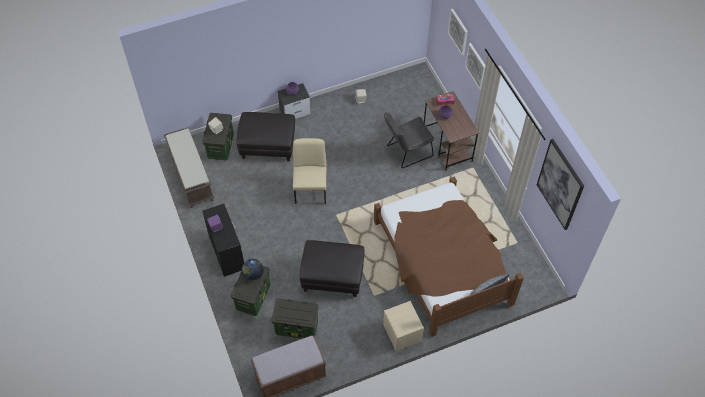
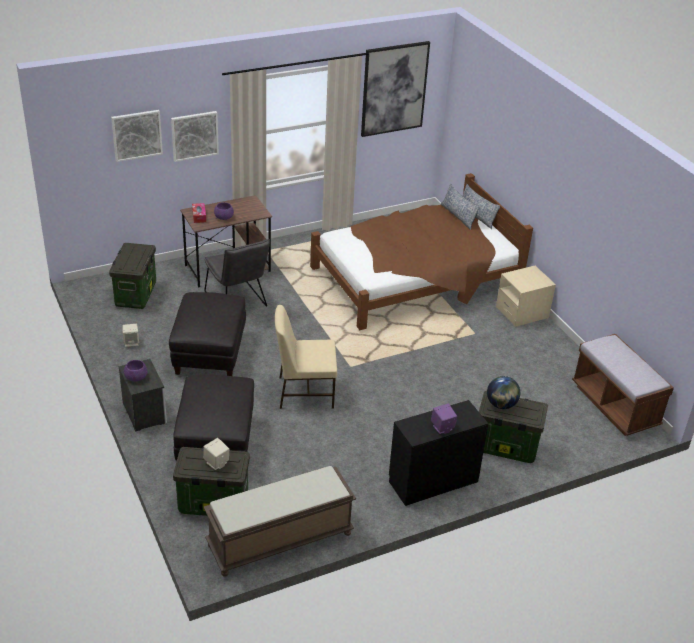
camera: 95 degrees left, 20 degrees down
storage box [271,298,319,339] -> storage box moved to [109,243,156,309]
black ottoman [300,240,365,297] -> black ottoman moved to [169,292,246,376]
none -> pillow [440,184,480,230]

